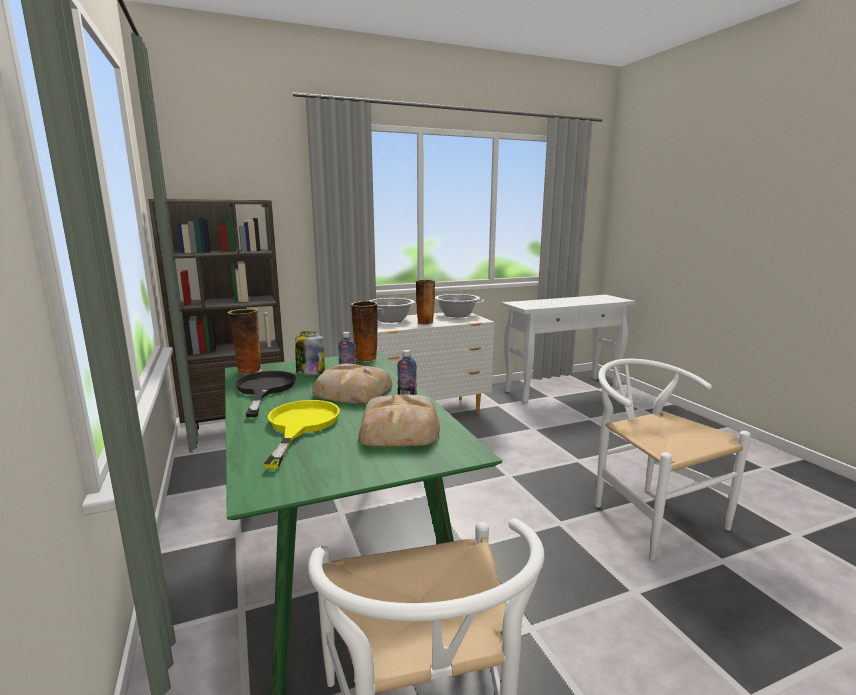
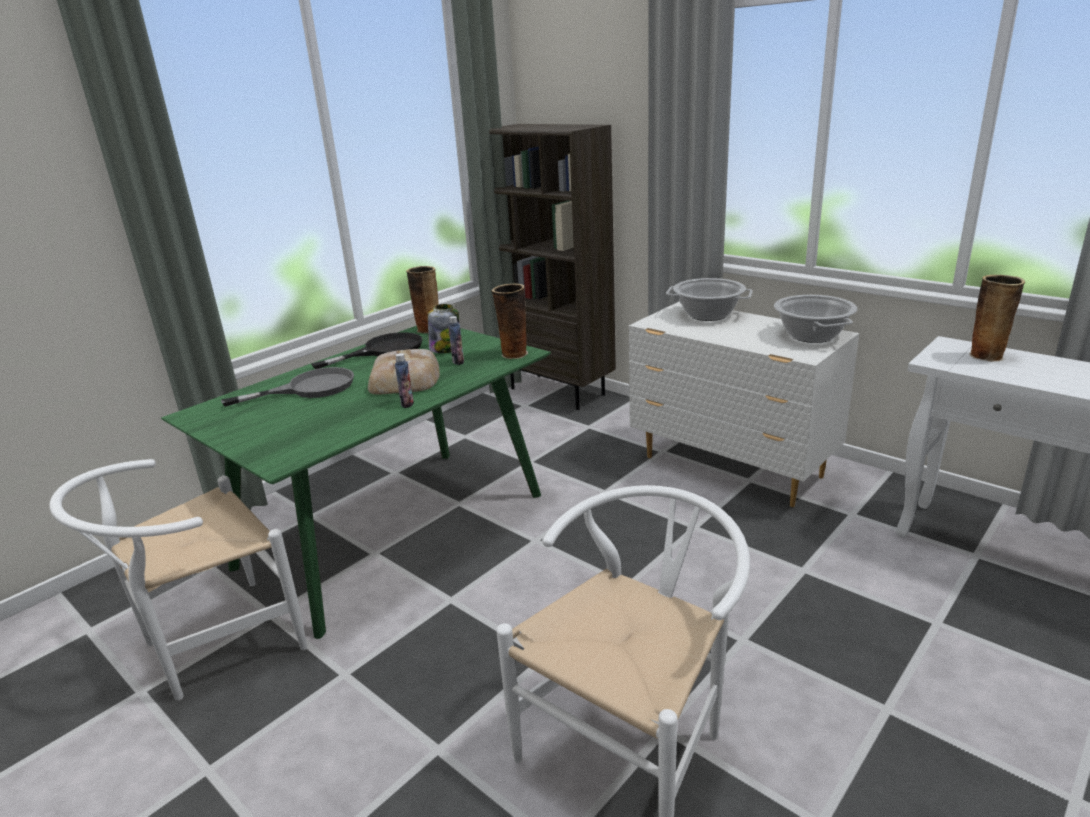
camera: 65 degrees right, 10 degrees up
yellow frying pan [264,400,340,468] -> grey frying pan [221,367,354,407]
bread [359,394,440,447] -> none
vase [416,280,435,325] -> vase moved to [969,275,1025,362]

